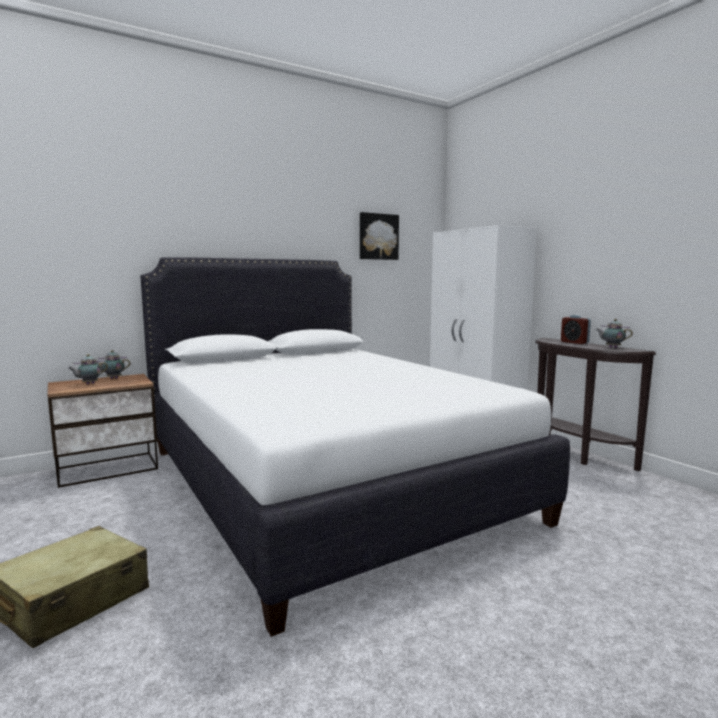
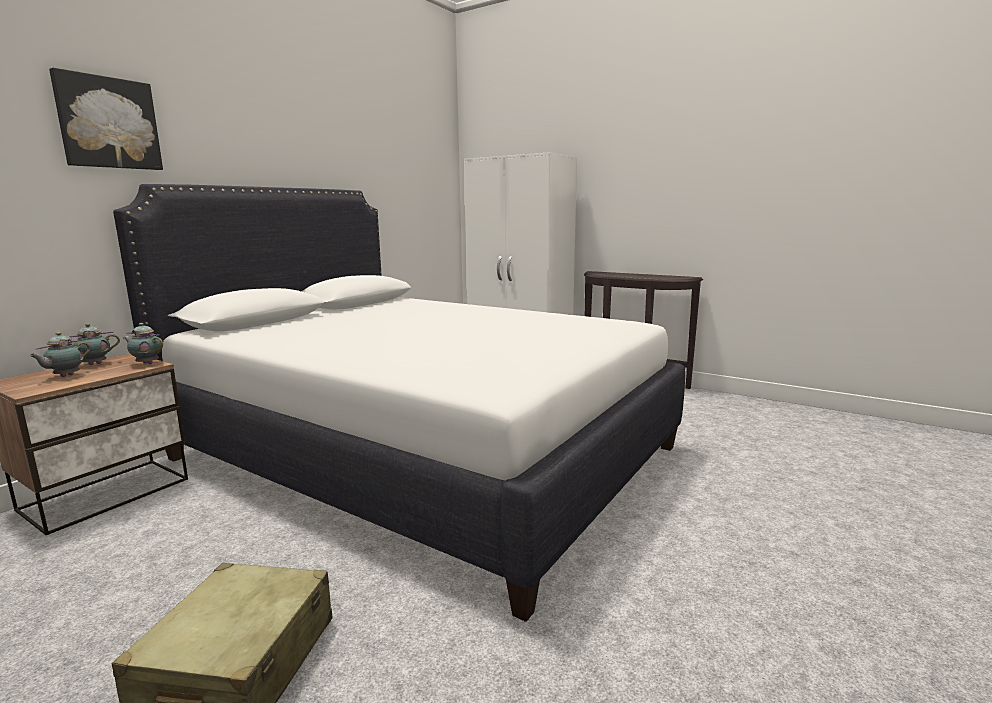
camera: 25 degrees left, 5 degrees up
picture [360,212,399,260] -> picture moved to [49,68,163,170]
alarm clock [561,315,591,344] -> none
teapot [596,319,633,348] -> teapot moved to [123,323,163,364]

